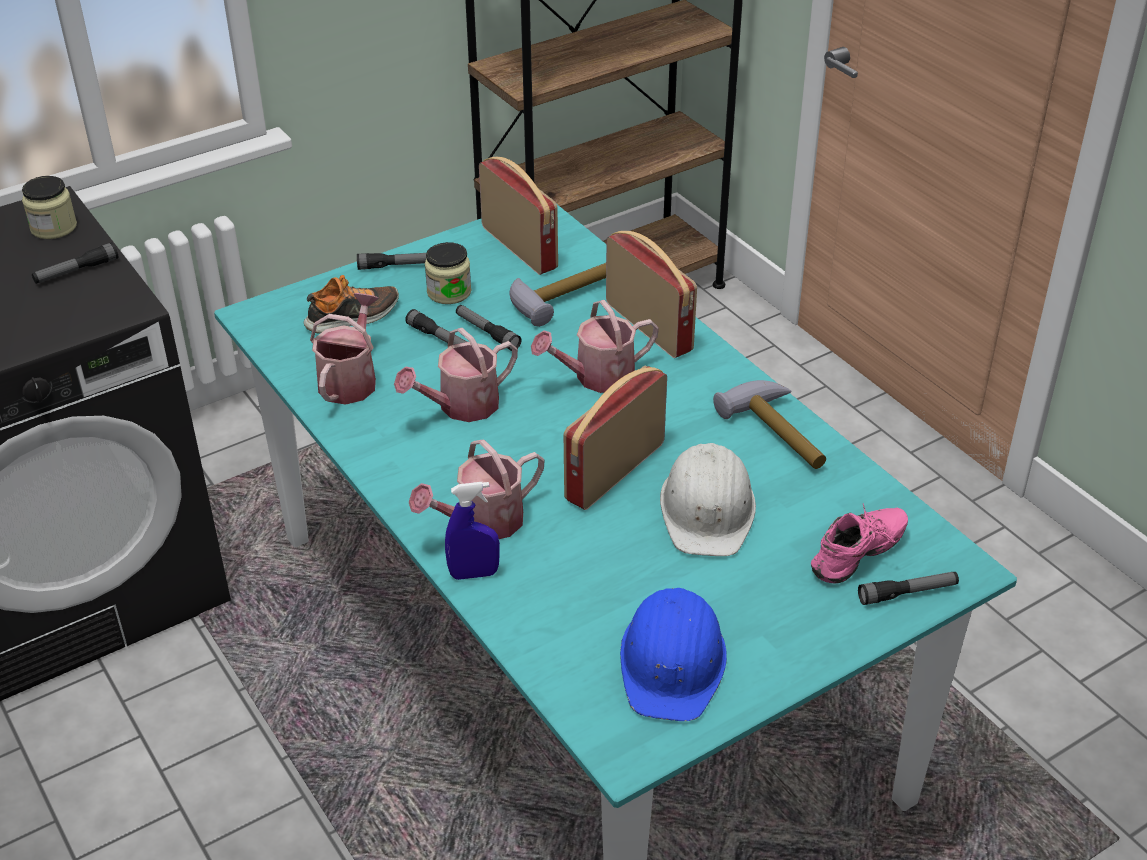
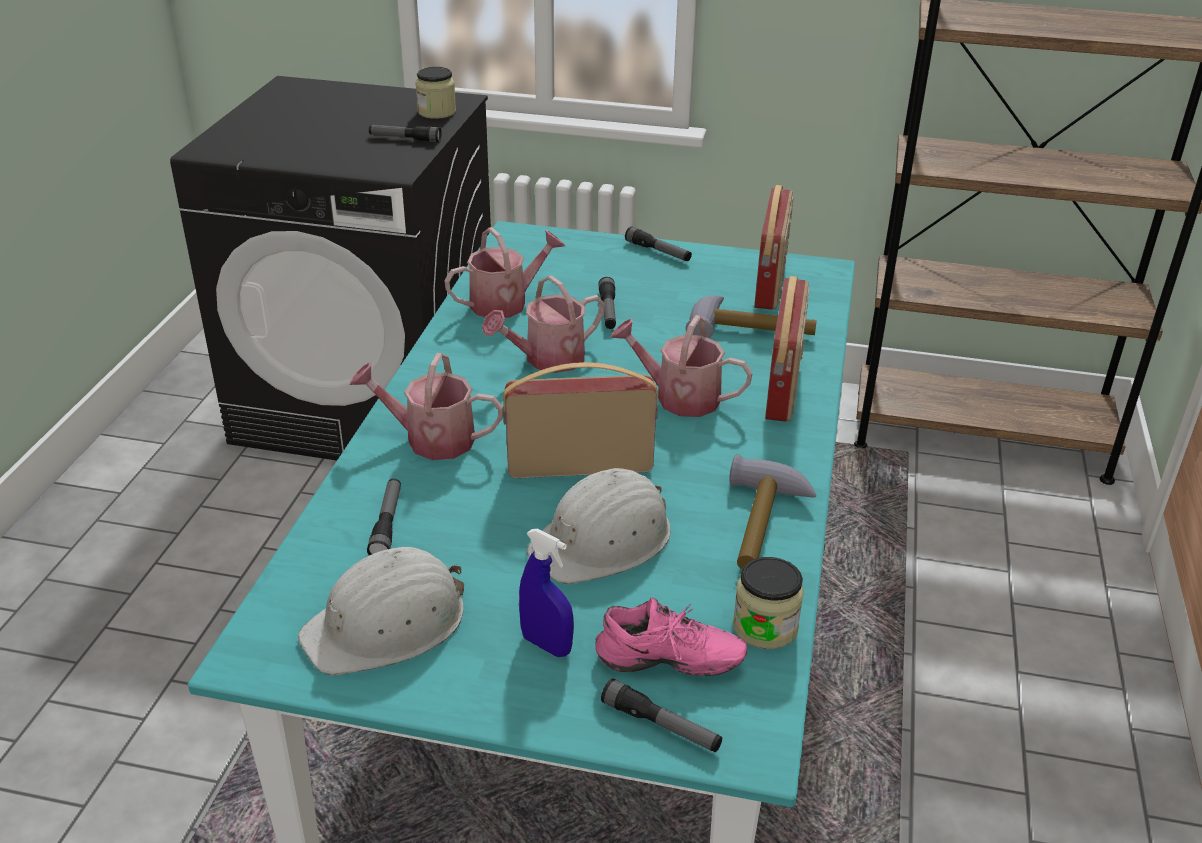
camera: 45 degrees right, 5 degrees down
shoe [304,275,399,334] -> none
watering can [394,328,518,422] -> watering can turned 45 degrees counterclockwise [482,275,605,373]
jar [425,242,471,304] -> jar moved to [733,557,804,649]
blue spray bottle [445,482,500,580] -> blue spray bottle moved to [519,528,574,657]
flashlight [456,305,521,351] -> flashlight moved to [367,479,401,555]
blue hard hat [620,588,727,721] -> white hard hat [298,547,464,675]

